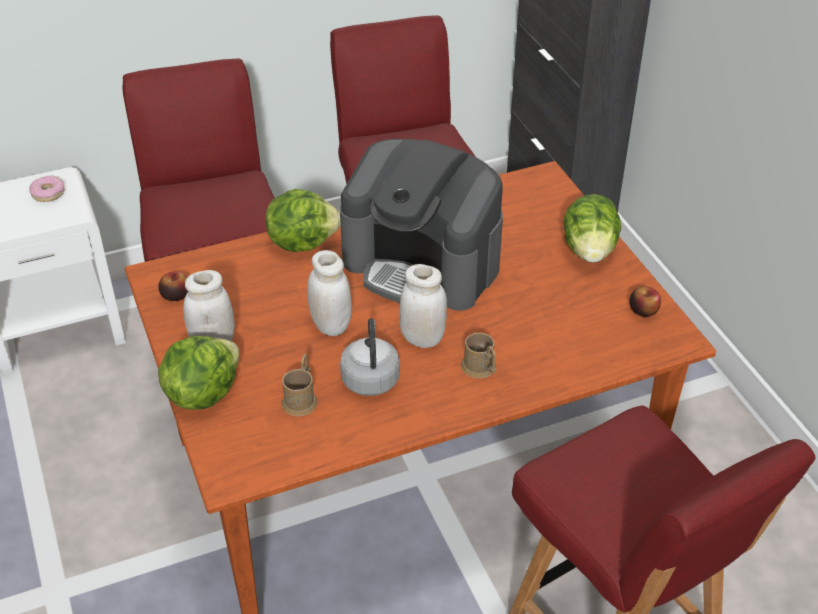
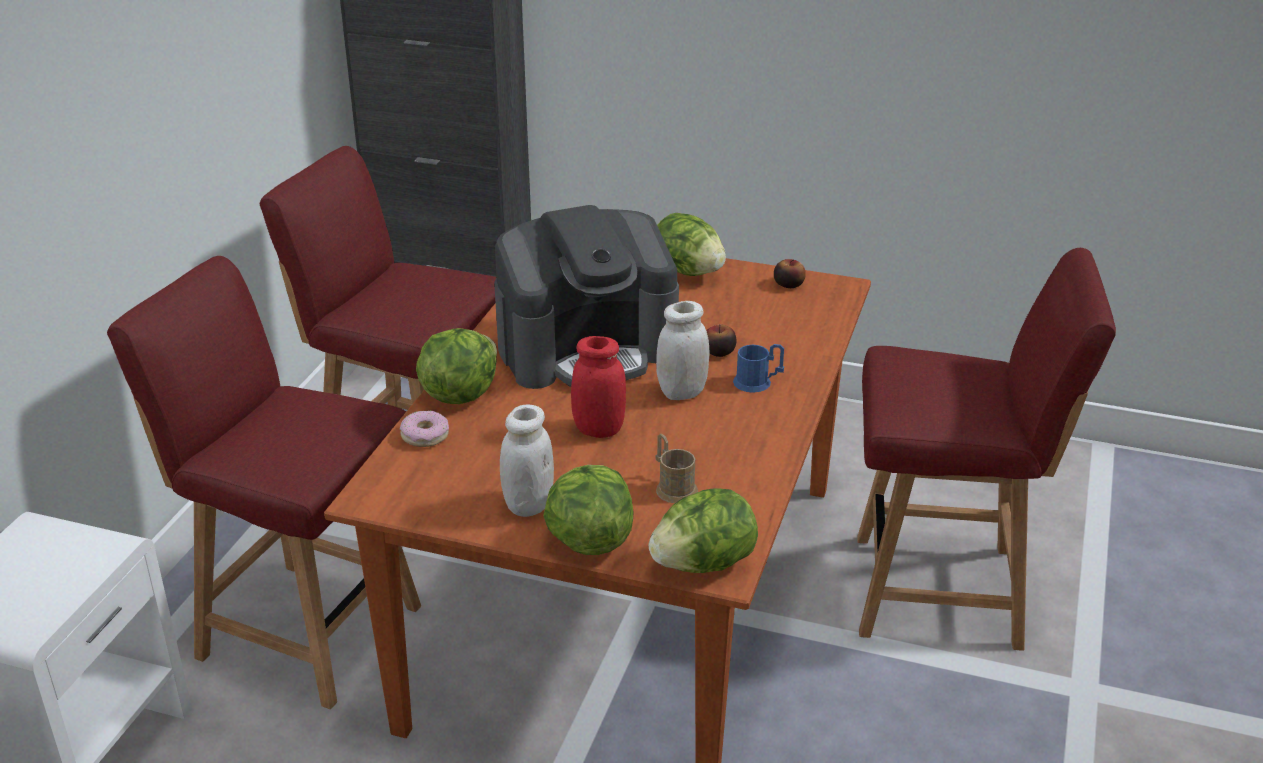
camera: 50 degrees left, 10 degrees down
donut [29,175,65,202] -> donut moved to [400,410,449,447]
apple [158,272,188,301] -> apple moved to [706,325,736,357]
white jar [307,250,352,336] -> red jar [571,336,626,438]
grey kettle [340,319,400,396] -> none
brown mug [461,333,496,378] -> blue mug [733,344,784,393]
none -> lettuce [648,489,758,573]

